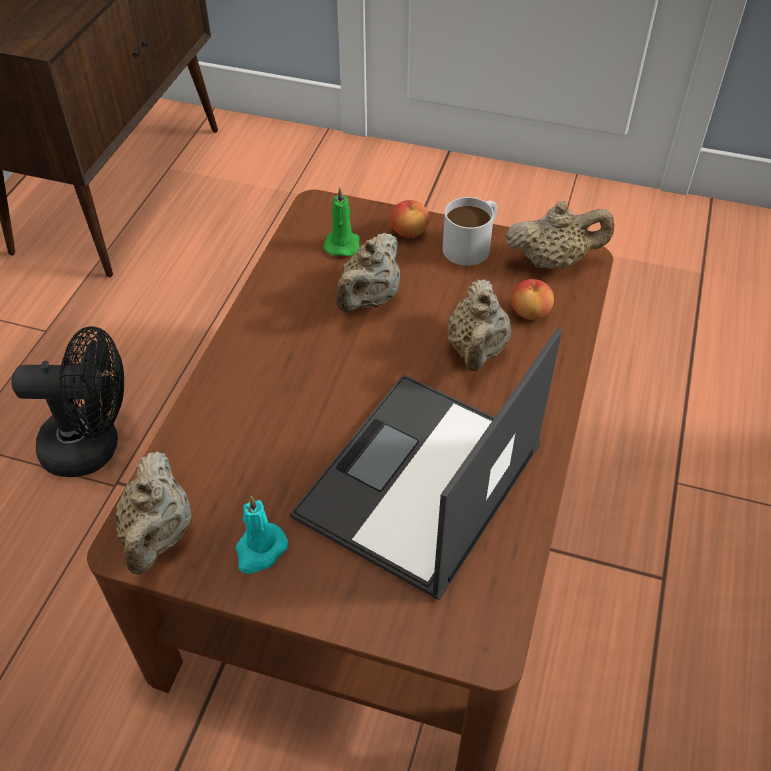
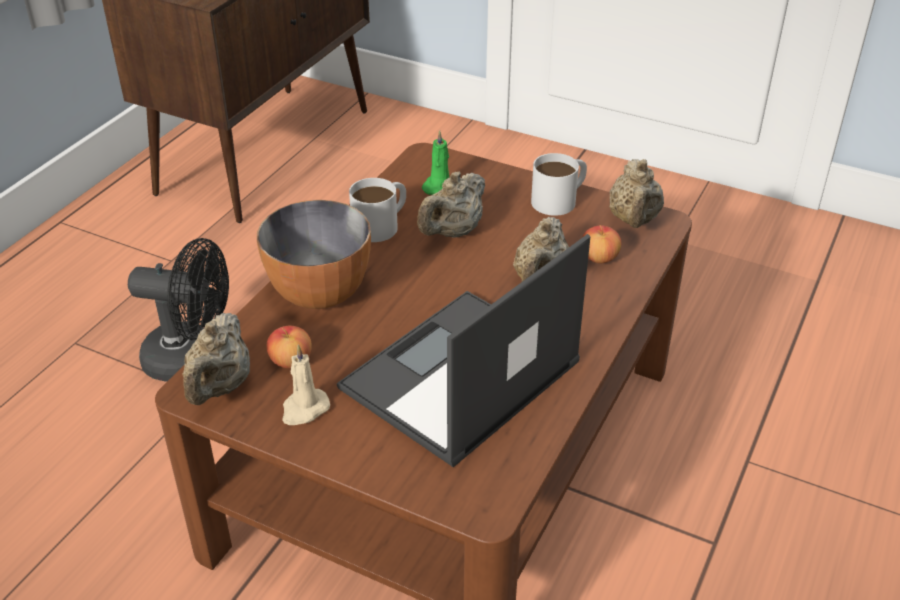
camera: 10 degrees right, 10 degrees down
turquoise candle [235,496,288,574] -> beige candle [282,345,330,425]
apple [390,200,429,238] -> apple moved to [266,326,312,368]
beige teapot [506,201,614,269] -> beige teapot turned 90 degrees clockwise [609,159,664,228]
none -> bowl [257,200,371,309]
none -> white mug [349,178,406,242]

